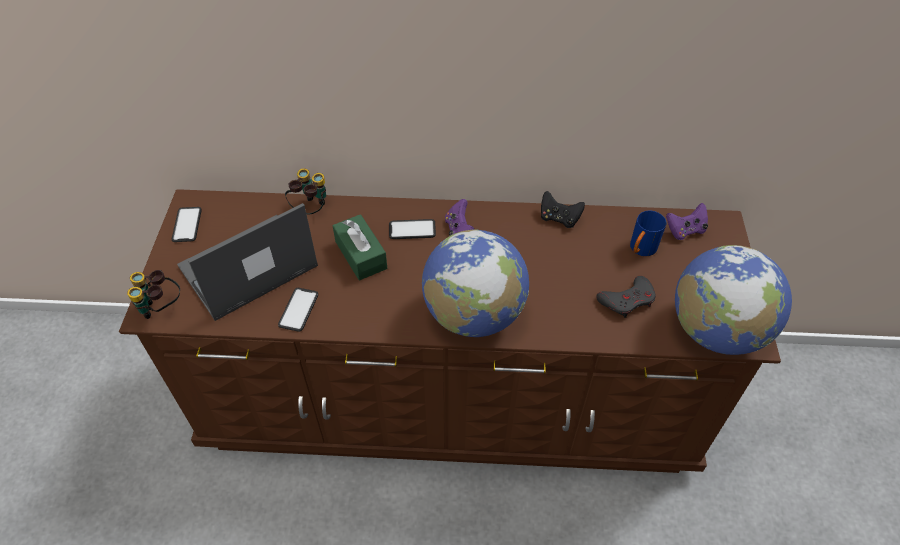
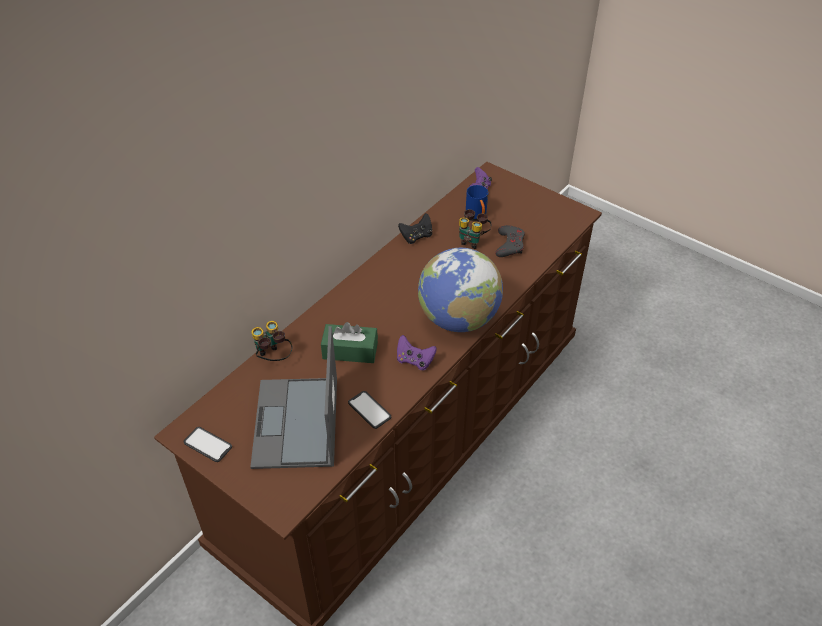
camera: 55 degrees left, 5 degrees down
binoculars [127,270,180,319] -> binoculars moved to [459,209,491,249]
phone [389,219,436,239] -> none
purple game controller [445,199,475,236] -> purple game controller moved to [397,335,437,370]
globe [675,245,792,355] -> none

